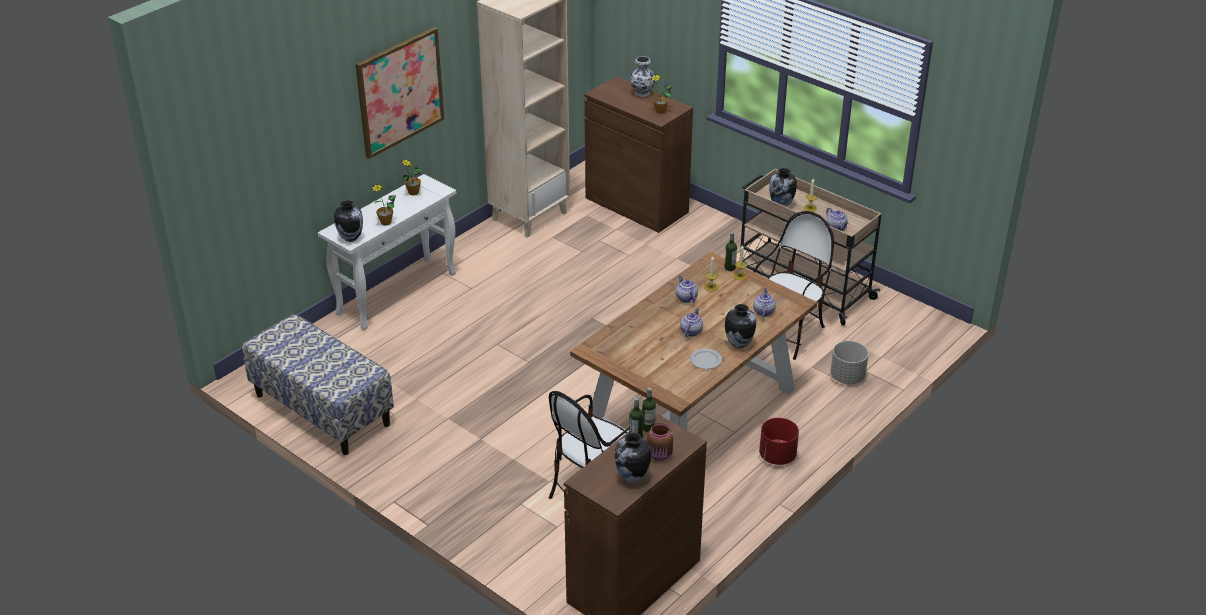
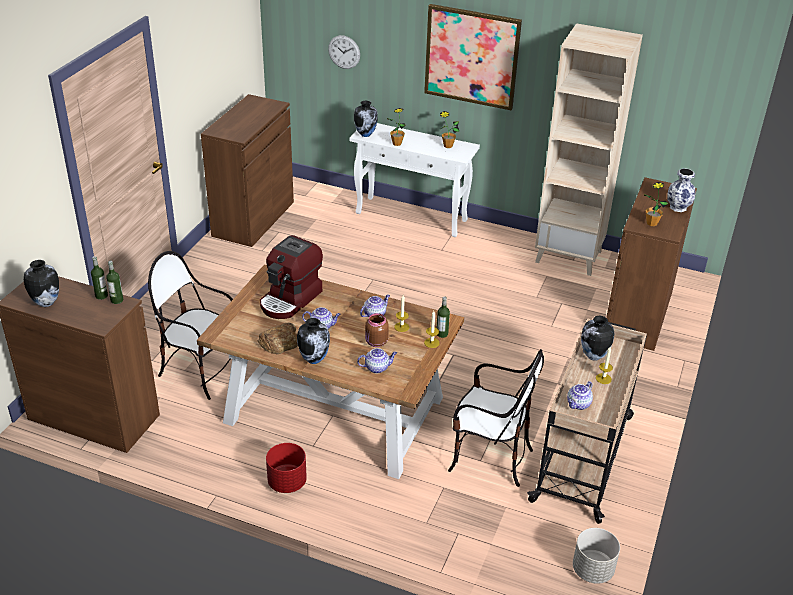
camera: 70 degrees right, 0 degrees up
bench [242,314,394,455] -> brown cabinet [201,94,294,247]
brown jar [647,423,673,461] -> brown jar moved to [365,313,389,347]
plate [690,349,722,369] -> bread [258,323,298,354]
grey planter [831,341,869,384] -> grey planter moved to [573,528,620,584]
none -> coffee machine [260,235,323,319]
none -> wall clock [328,35,360,69]

